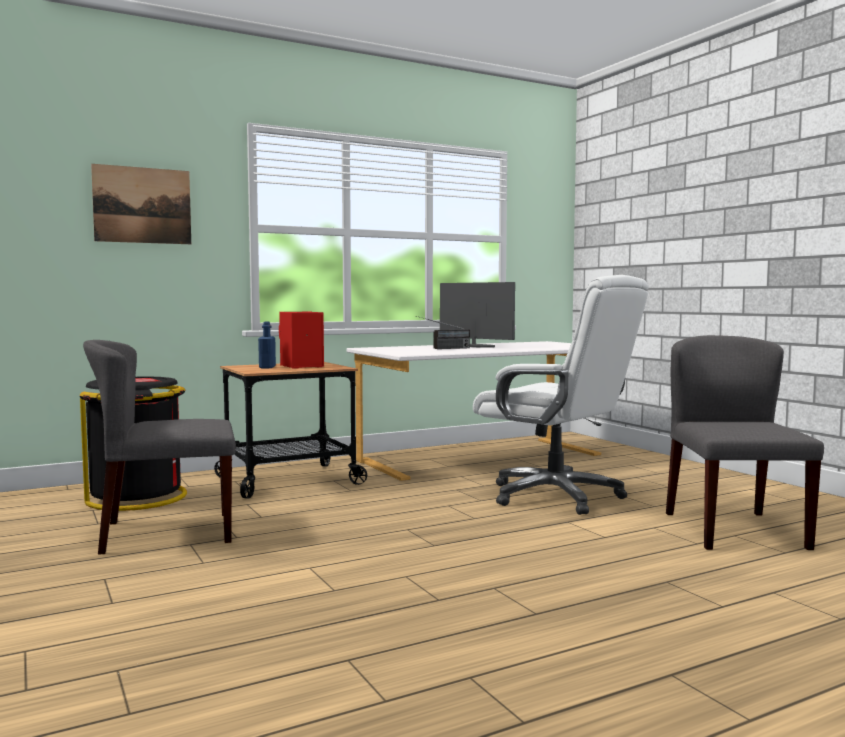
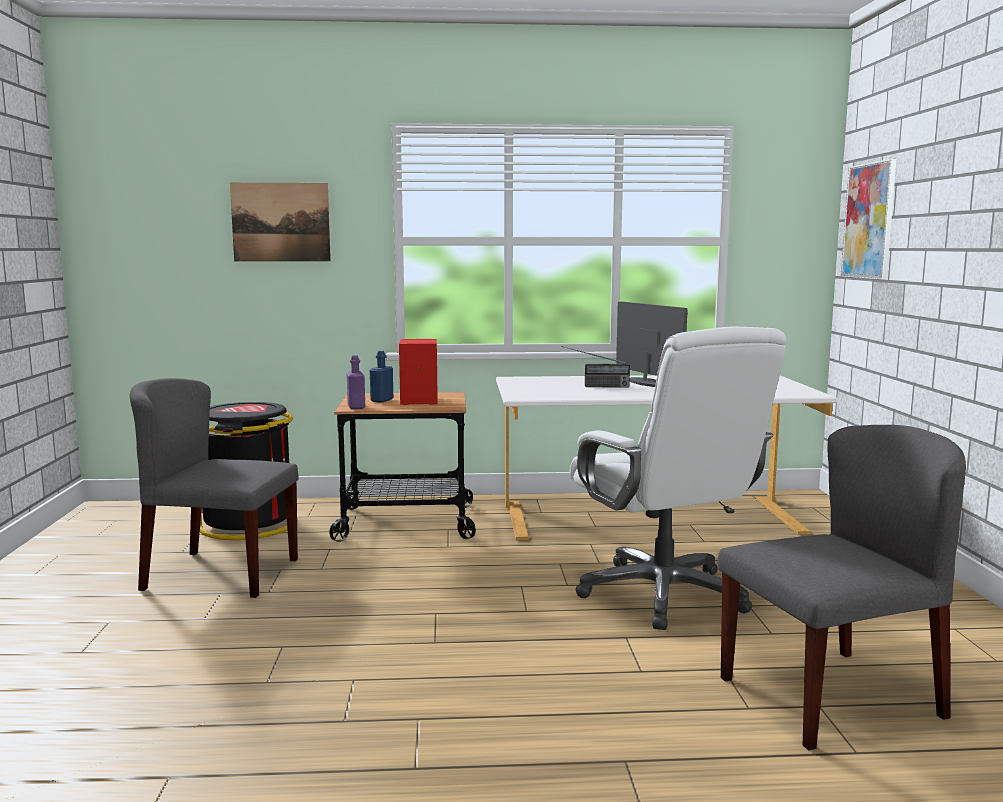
camera: 25 degrees right, 5 degrees up
grey chair [666,335,824,550] -> grey chair turned 45 degrees clockwise [718,425,966,750]
none -> purple bottle [347,355,365,409]
none -> picture [841,158,896,279]

